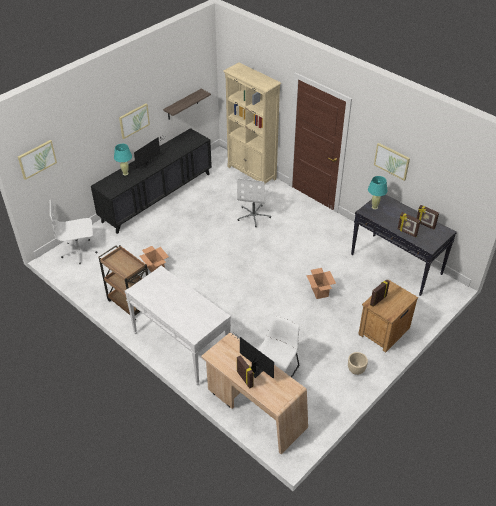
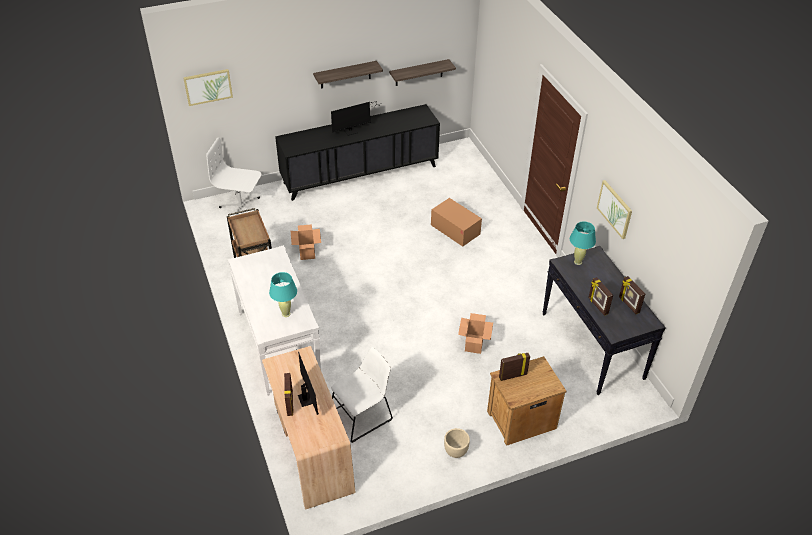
camera: 25 degrees right, 0 degrees up
turquoise table lamp [114,144,132,176] -> turquoise table lamp moved to [269,272,297,317]
picture [119,103,150,139] -> shelf [313,61,383,89]
beige bookcase [223,62,281,185] -> none
white office chair [237,178,271,227] -> cardboard box [431,198,482,247]

